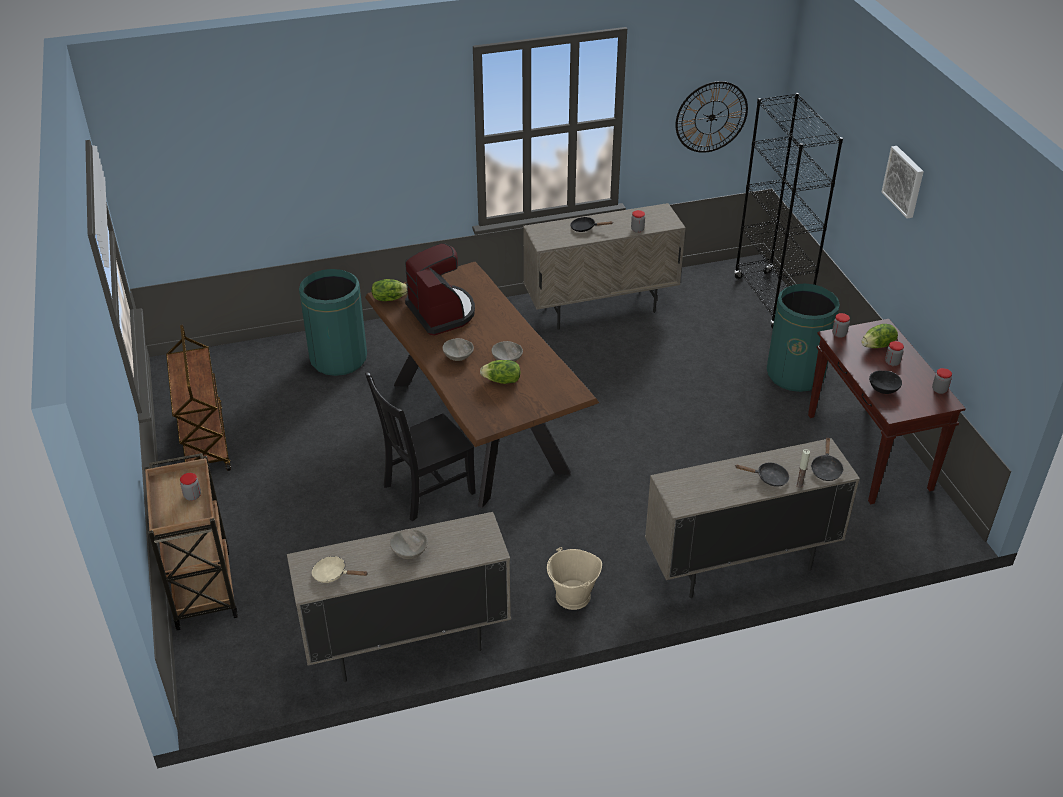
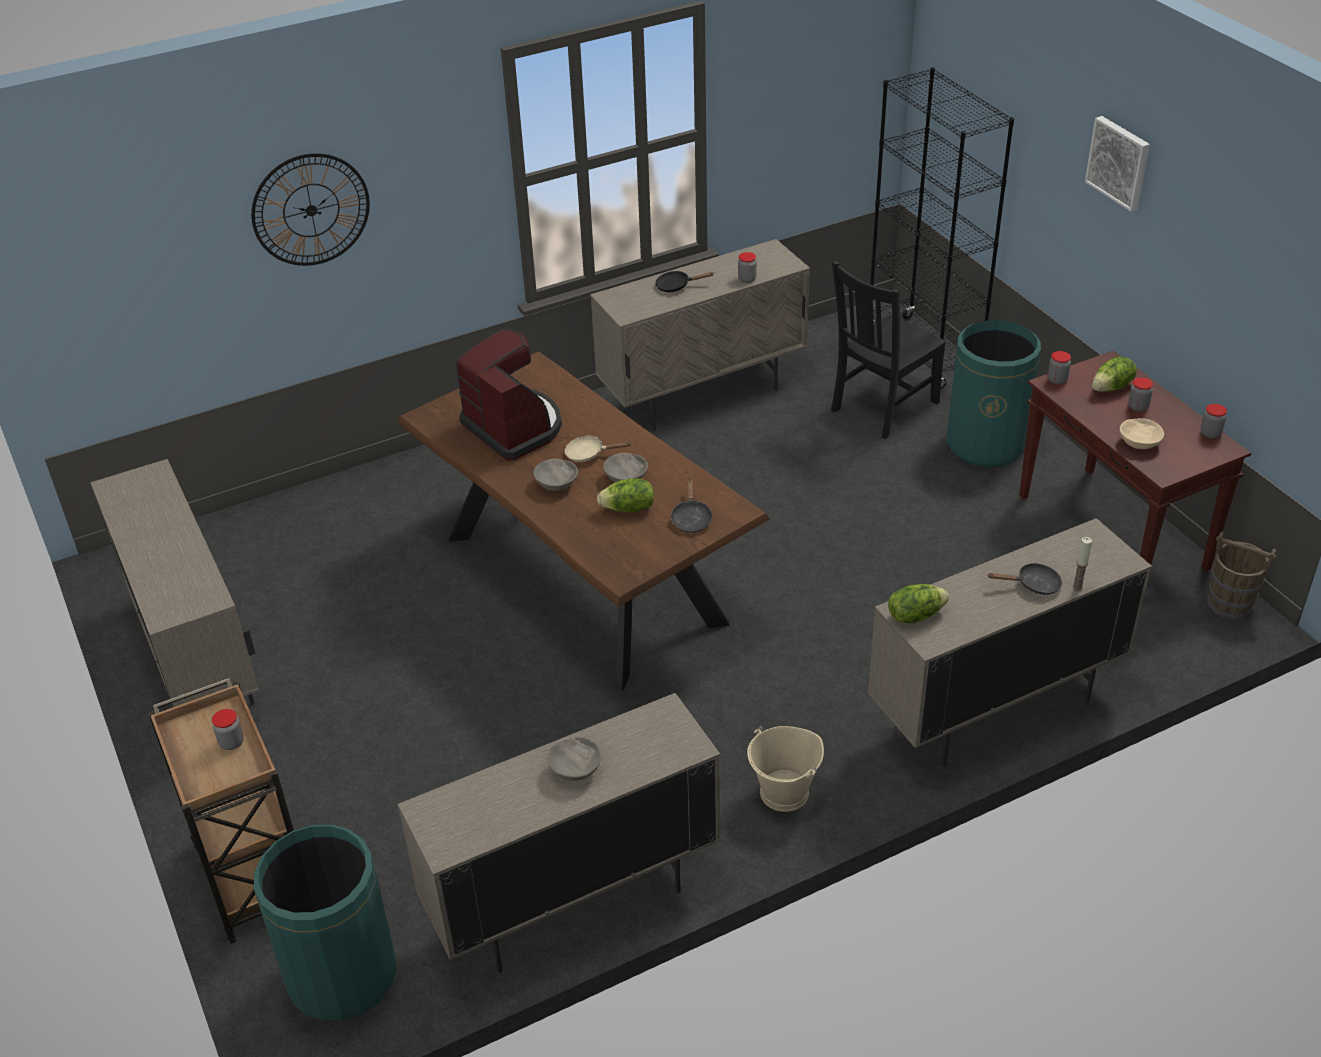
camera: 10 degrees left, 0 degrees up
brown cart [166,325,231,471] -> beige cabinet [90,459,259,707]
green trash can [299,269,367,376] -> green trash can moved to [254,825,396,1021]
beige frying pan [312,556,368,583] -> beige frying pan moved to [564,436,632,462]
black chair [365,373,476,521] -> black chair moved to [831,261,946,439]
lettuce [371,279,408,301] -> lettuce moved to [888,584,949,623]
wall clock [675,81,748,153] -> wall clock moved to [251,153,370,266]
black frying pan [811,438,844,481] -> black frying pan moved to [670,478,713,533]
black bowl [869,371,902,394] -> beige bowl [1120,418,1164,449]
none -> brown bucket [1207,532,1277,619]

